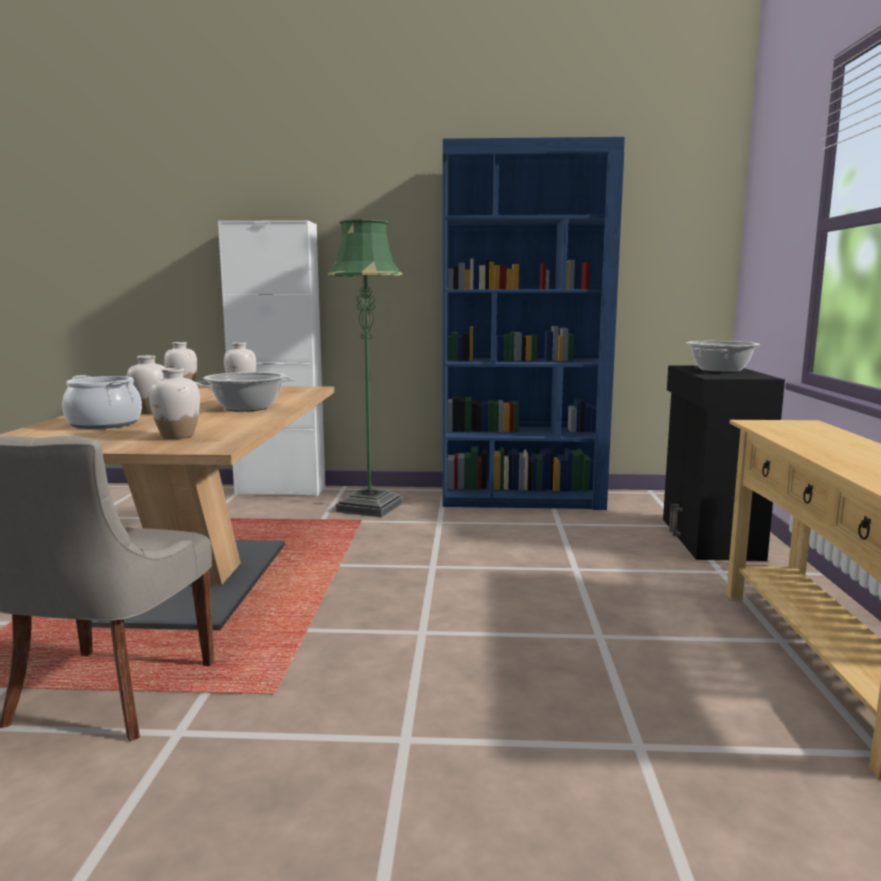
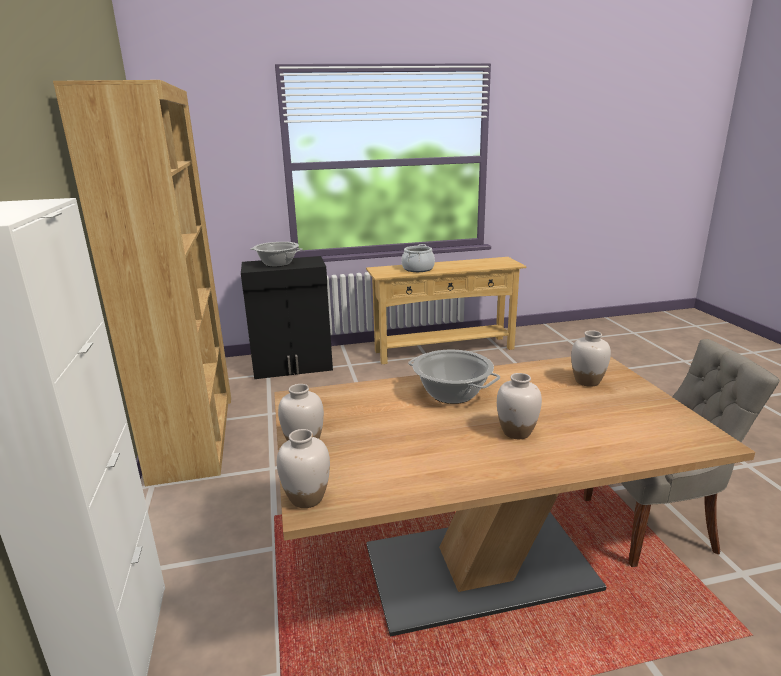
camera: 105 degrees left, 10 degrees up
cooking pot [62,375,142,429] -> cooking pot moved to [401,244,435,272]
green floor lamp [327,219,403,517] -> none
blue bookcase [443,137,625,510] -> brown bookcase [53,80,231,486]

